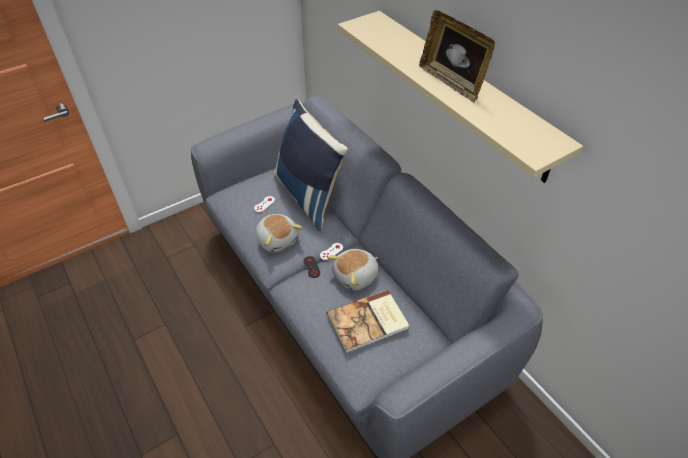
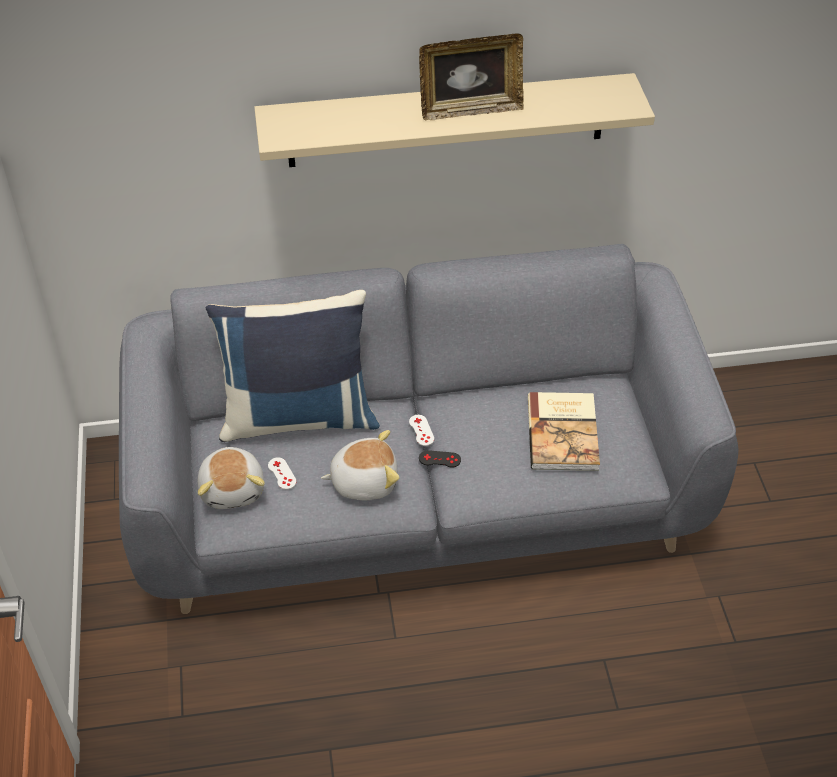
camera: 65 degrees left, 0 degrees up
plush toy [327,249,379,291] -> plush toy moved to [197,447,265,509]

